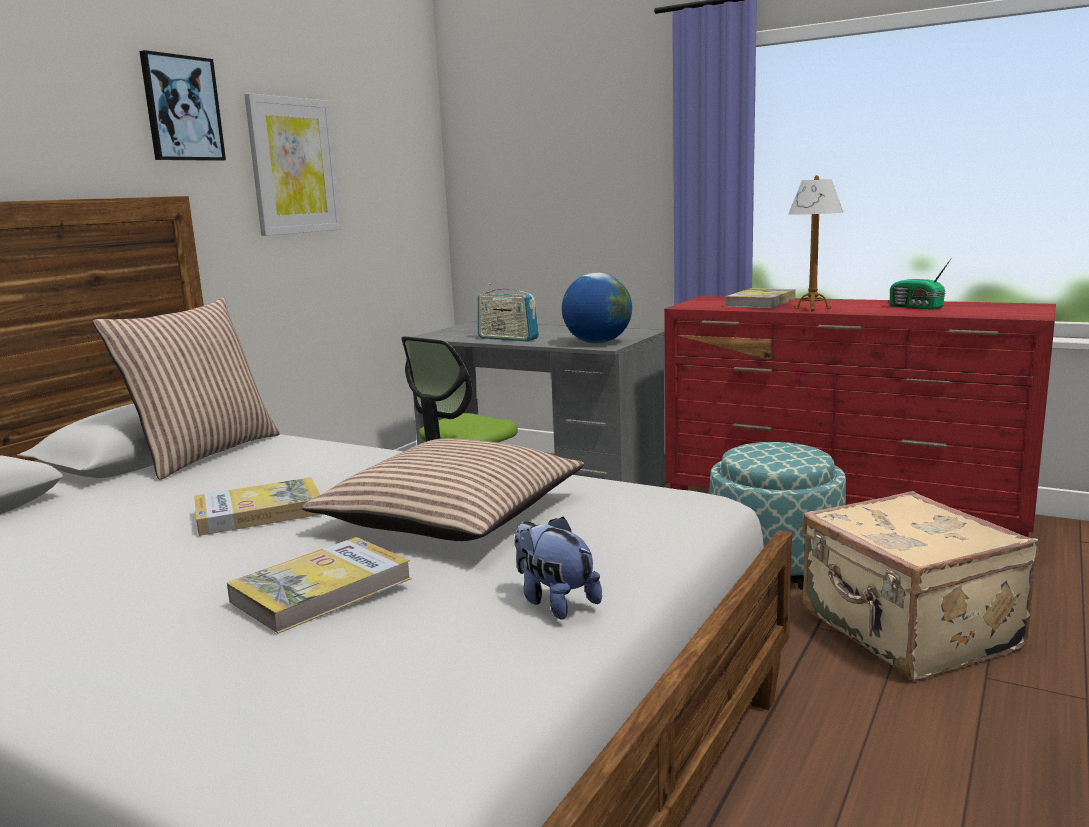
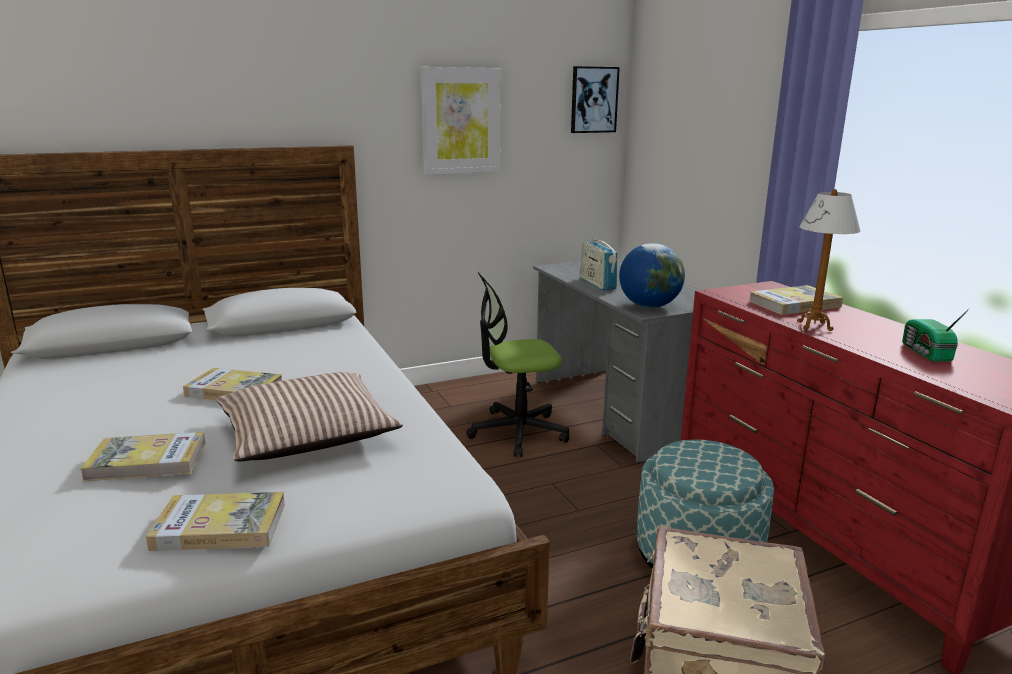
camera: 35 degrees right, 5 degrees up
pillow [93,298,280,480] -> none
picture [139,50,226,161] -> picture moved to [571,66,620,133]
plush toy [515,517,602,620] -> book [146,492,285,551]

